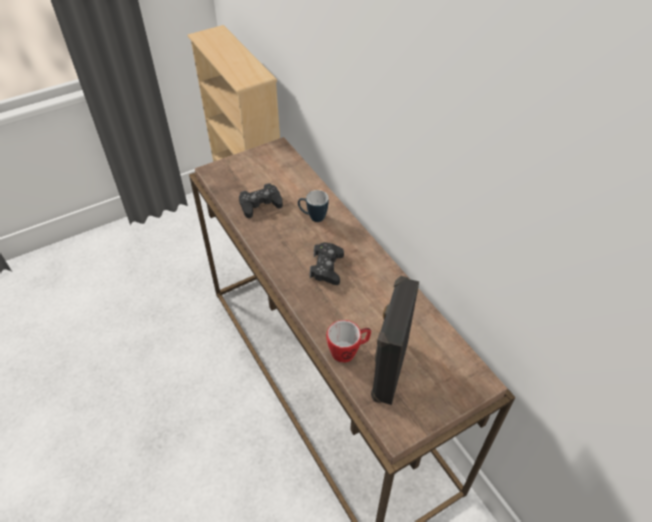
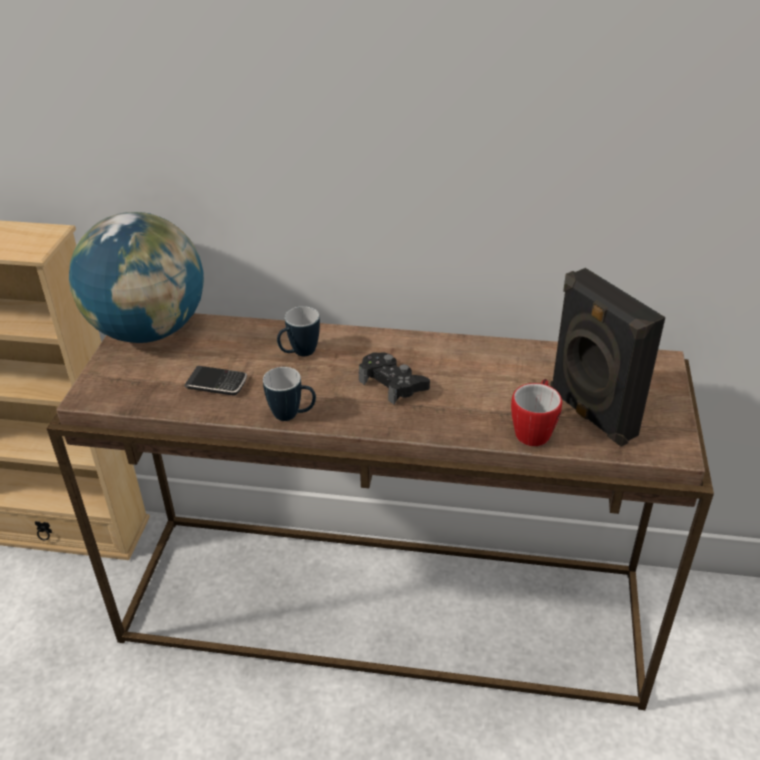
camera: 50 degrees left, 10 degrees down
black game controller [239,183,283,218] -> phone [184,366,247,396]
none -> globe [69,212,204,343]
none -> mug [263,367,316,421]

